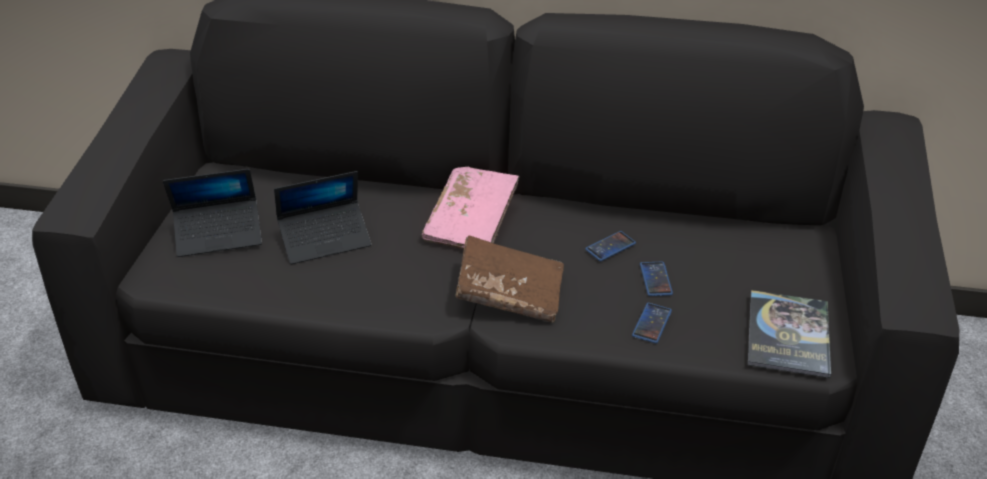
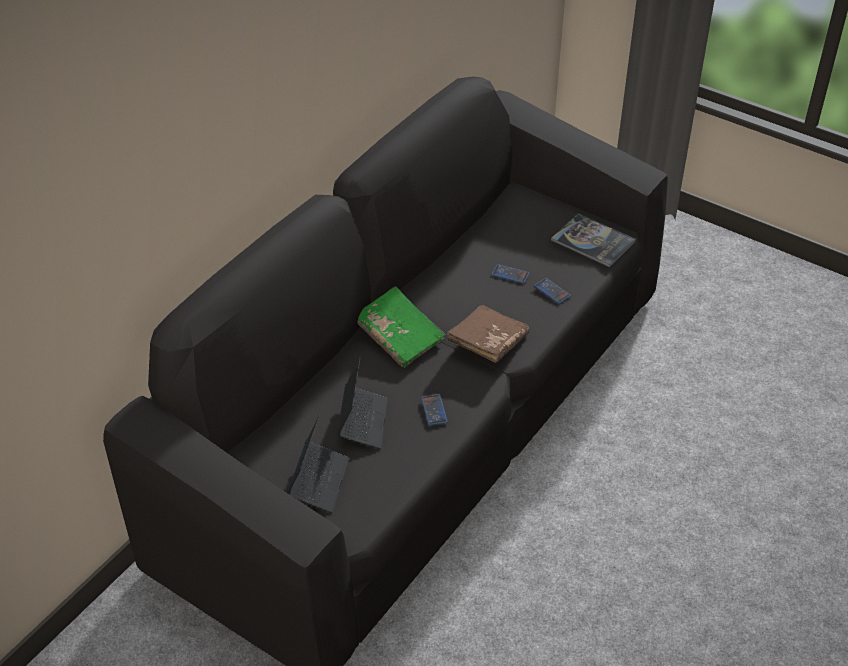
camera: 65 degrees left, 5 degrees up
pink book [422,167,519,249] -> green book [357,286,445,368]
phone [585,231,636,261] -> phone moved to [421,394,448,426]

